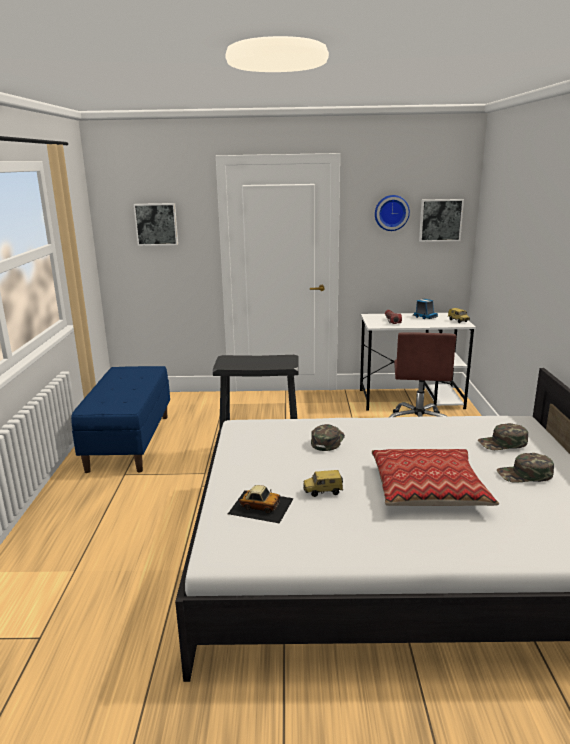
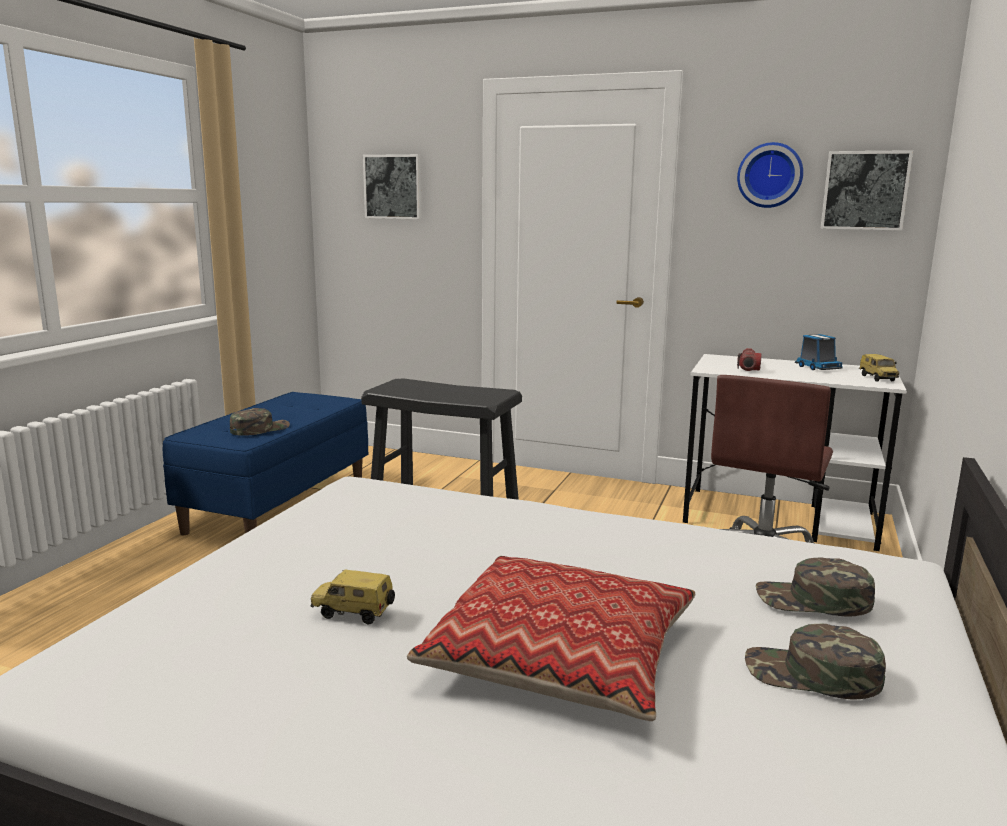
camera: 20 degrees right, 5 degrees down
toy car [228,485,294,524] -> none
green cap [311,424,345,451] -> green cap moved to [230,408,290,436]

